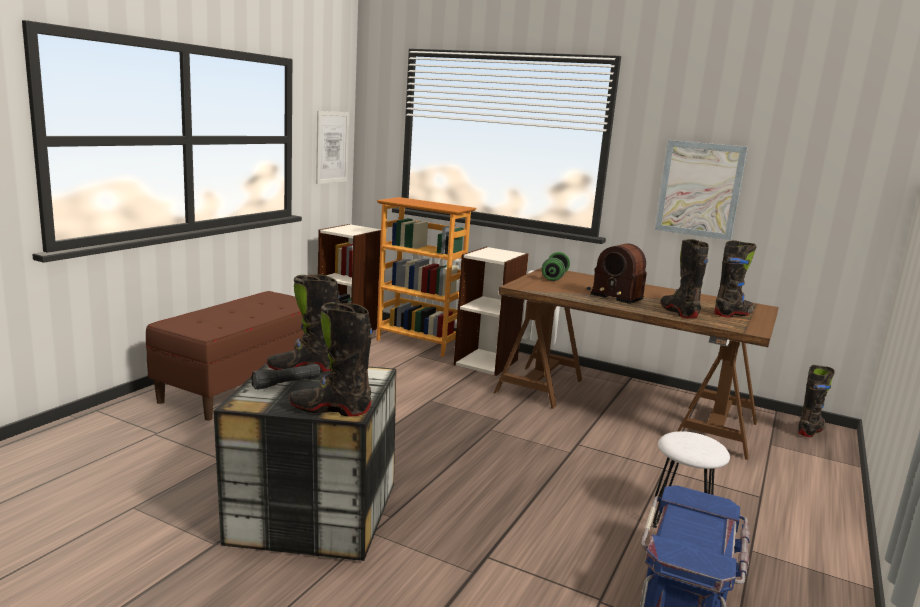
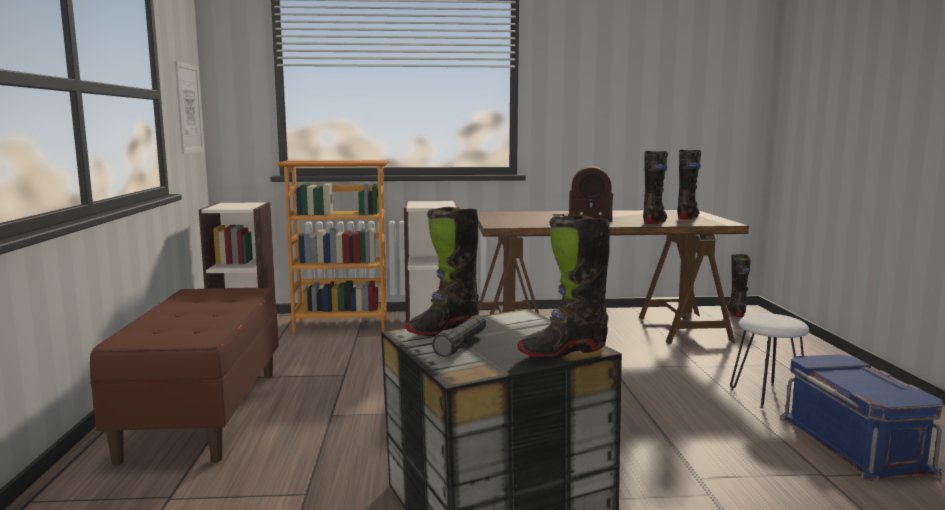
camera: 30 degrees left, 5 degrees down
green dumbbell [542,252,570,281] -> none
picture [655,140,748,240] -> none
black boot [660,239,709,318] -> black boot turned 75 degrees clockwise [643,150,668,224]

